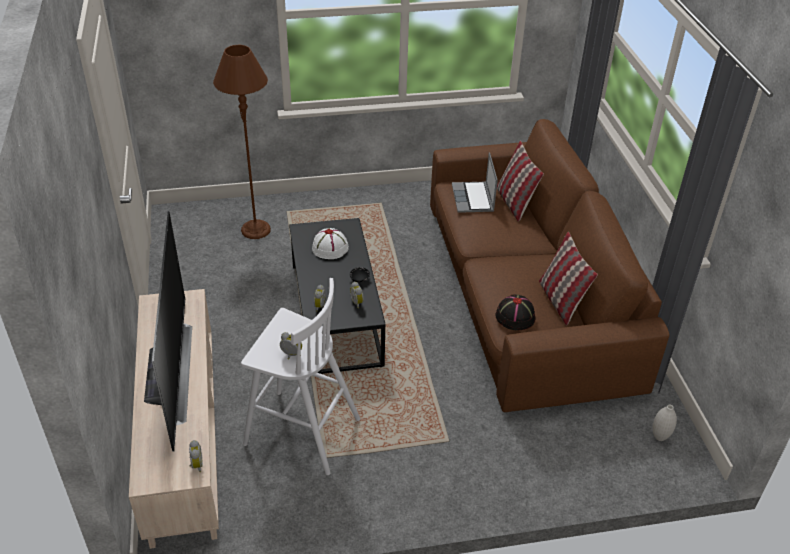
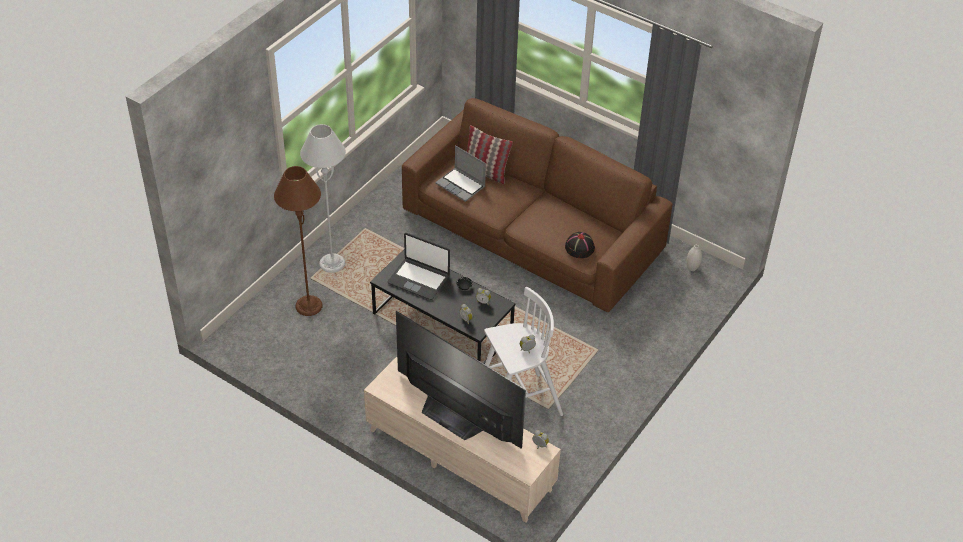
camera: 45 degrees left, 5 degrees up
white hat [312,228,349,259] -> laptop [388,233,450,300]
pillow [539,232,598,325] -> none
none -> grey floor lamp [300,124,346,273]

